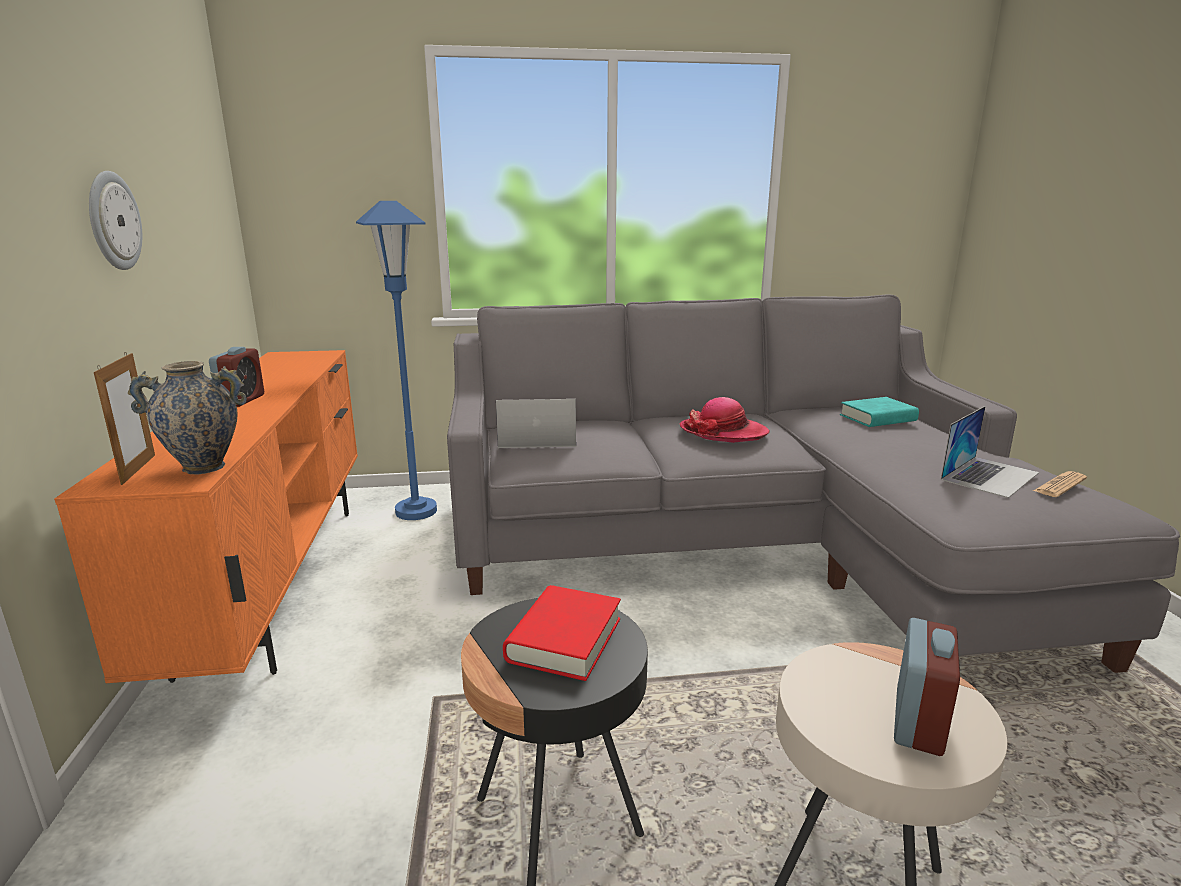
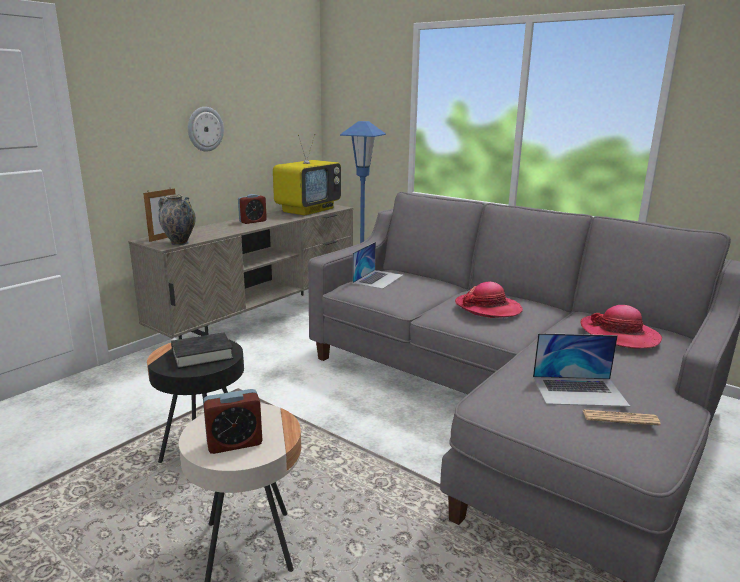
camera: 45 degrees right, 0 degrees up
orange tv stand [54,350,358,683] -> beige tv stand [128,204,353,339]
laptop [496,399,576,448] -> laptop turned 75 degrees clockwise [353,242,403,289]
red book [503,585,621,681] -> black book [171,332,234,369]
turquoise book [840,397,919,427] -> hat [581,305,662,348]
none -> television [273,134,341,215]

